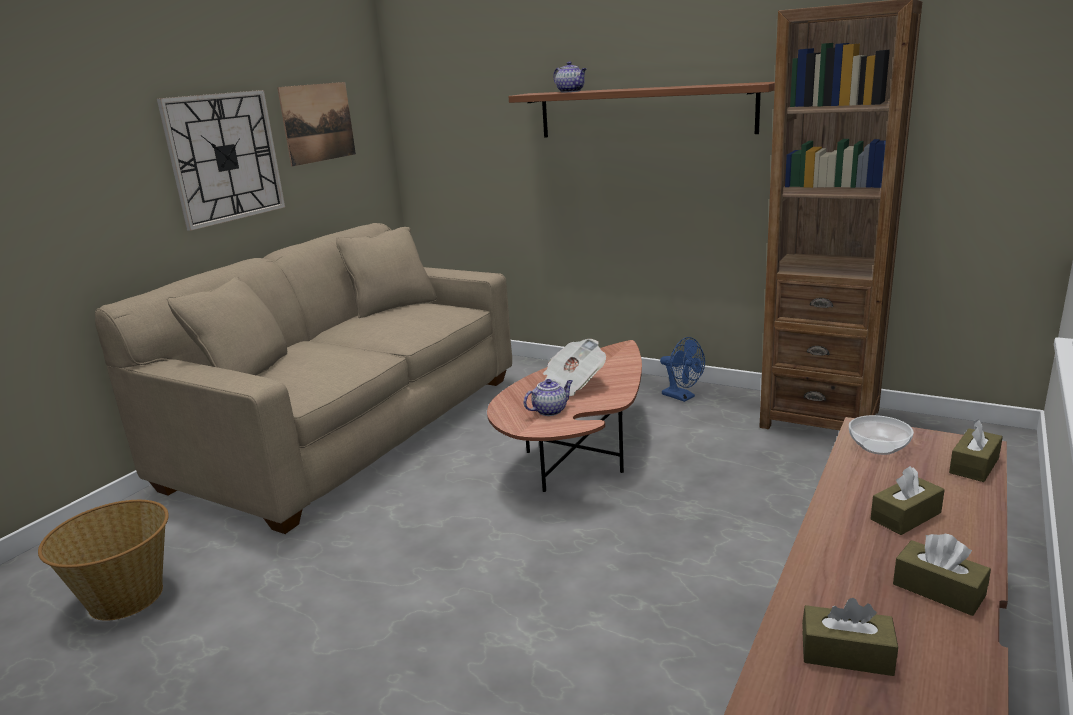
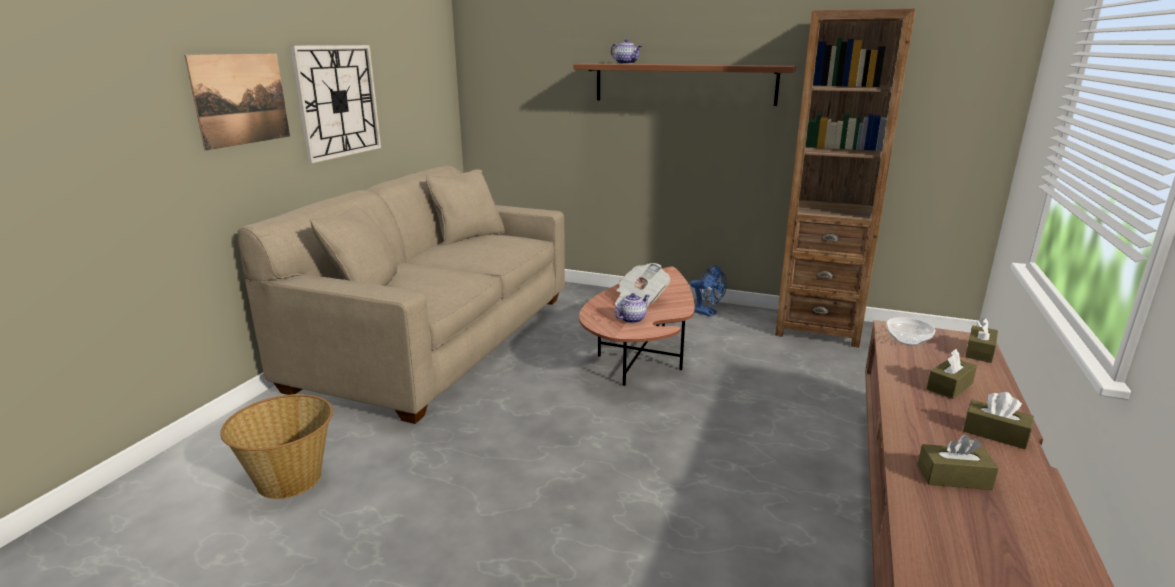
camera: 10 degrees left, 0 degrees up
picture [277,82,356,166] -> picture moved to [184,53,290,151]

